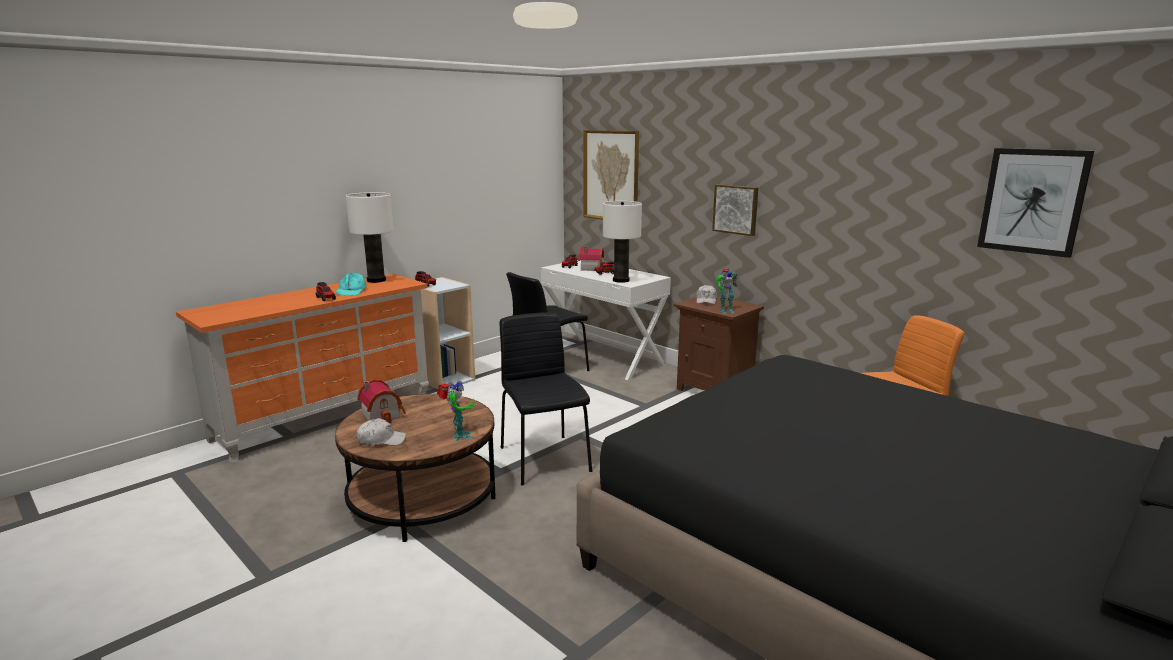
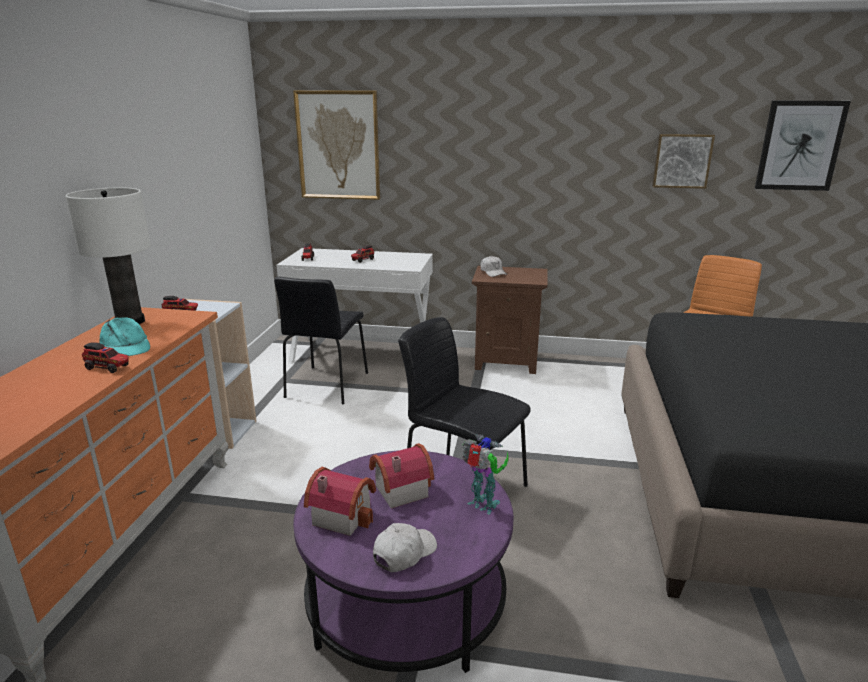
camera: 35 degrees left, 5 degrees up
brown coffee table [335,394,496,542] -> purple coffee table [293,450,514,673]
toy house [578,247,605,271] -> toy house moved to [369,443,434,508]
white table lamp [603,201,642,283] -> none
picture [712,184,758,236] -> picture moved to [652,134,715,189]
toy robot [716,269,738,314] -> none

